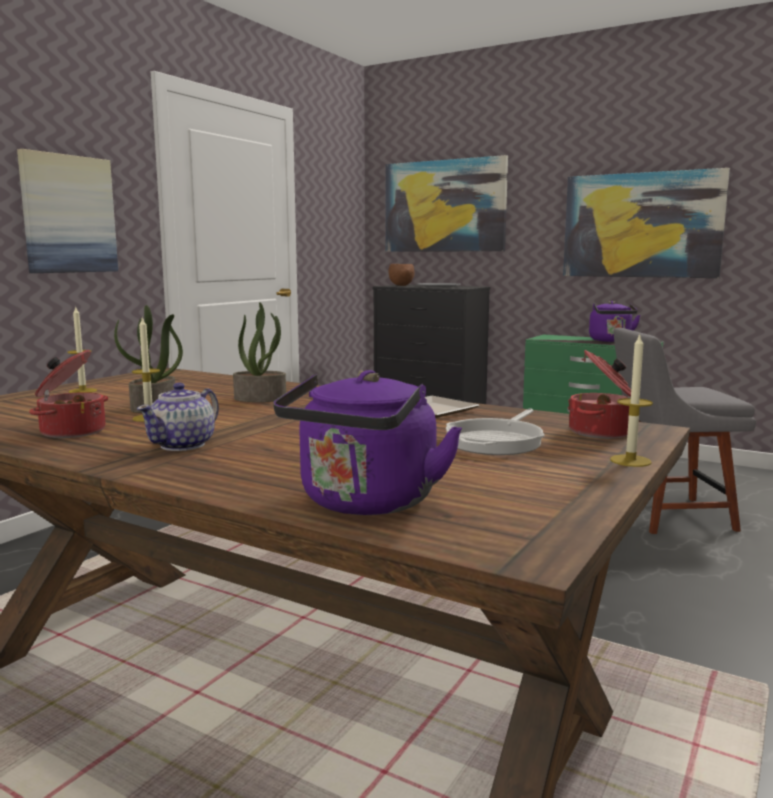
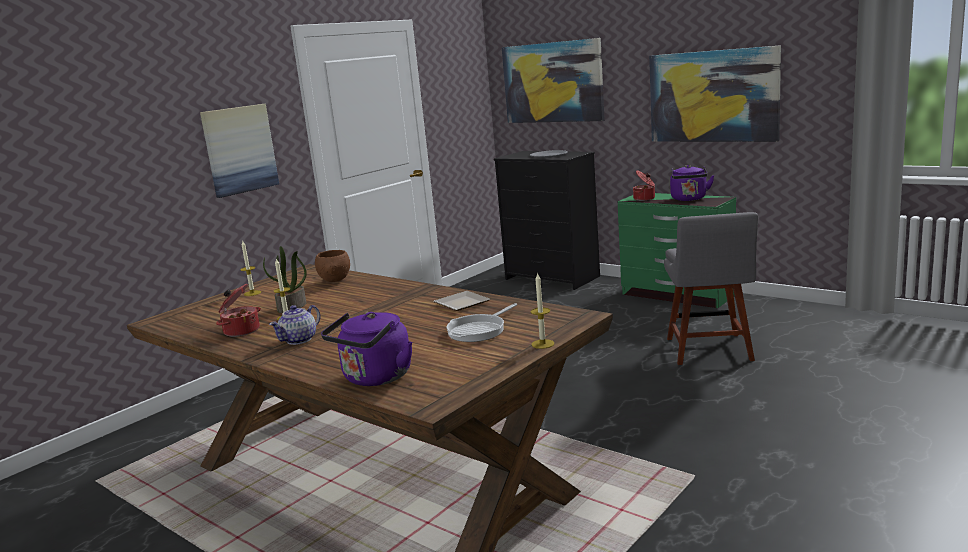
camera: 10 degrees right, 5 degrees up
potted plant [233,302,286,402] -> none
brown bowl [389,264,415,286] -> brown bowl moved to [315,250,350,282]
cooking pot [568,350,631,439] -> cooking pot moved to [633,170,655,201]
grey chair [613,327,756,534] -> grey chair turned 90 degrees counterclockwise [664,212,758,365]

